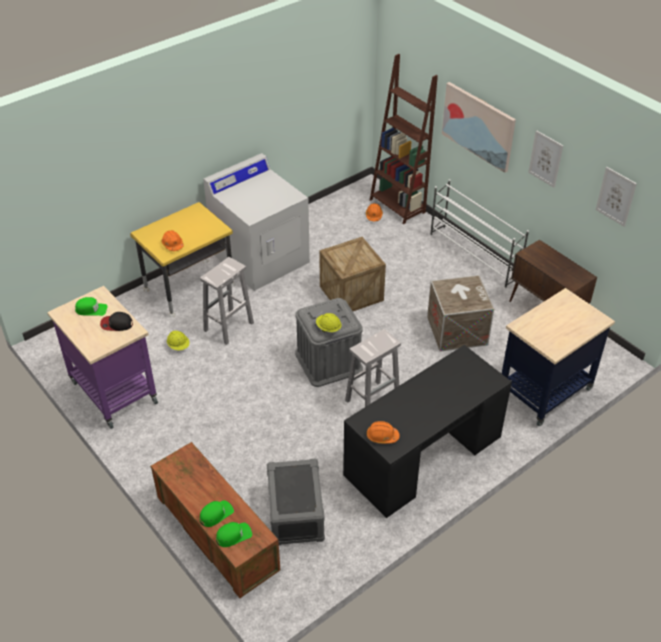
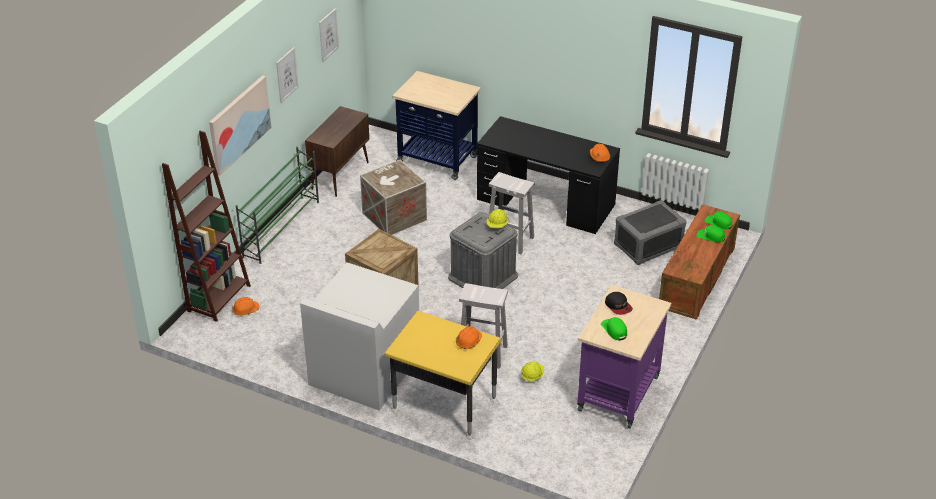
camera: 115 degrees left, 5 degrees down
white shoe rack [430,179,529,289] -> green shoe rack [236,146,319,264]

